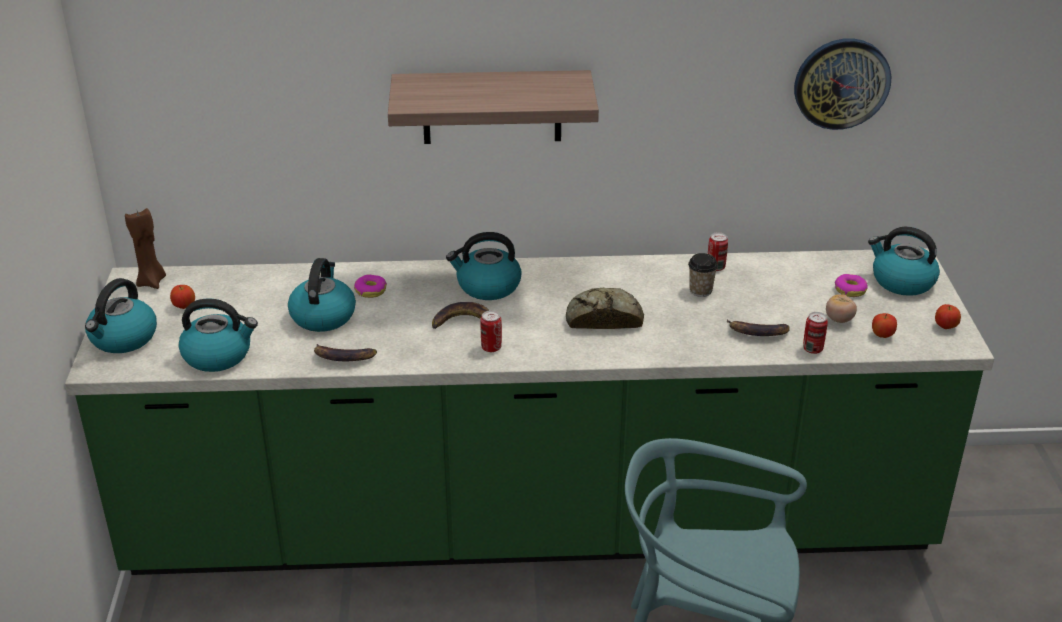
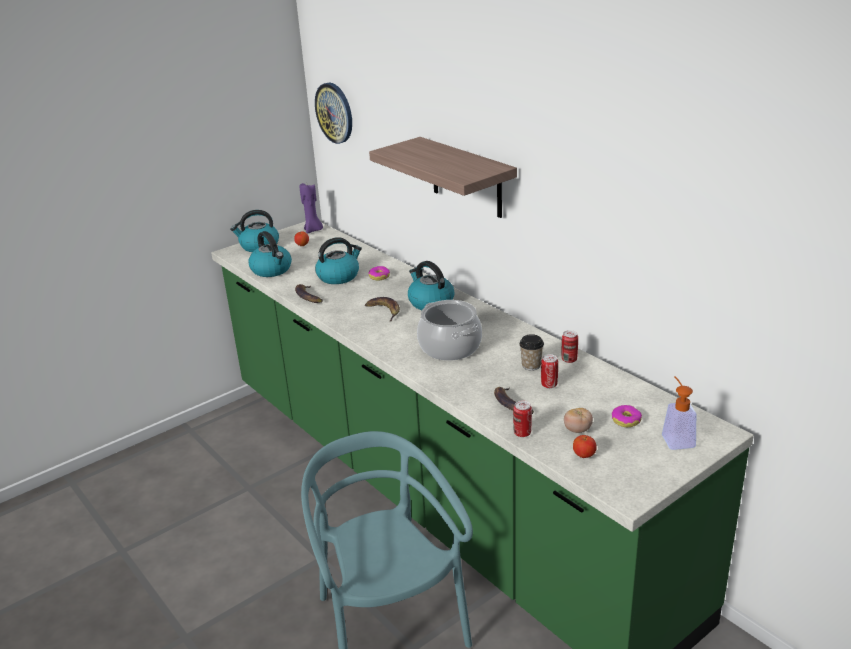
camera: 55 degrees right, 5 degrees down
brown candle [125,208,166,289] -> purple candle [300,183,323,233]
can [480,310,502,352] -> can moved to [541,354,558,388]
bread [566,288,644,329] -> cooking pot [417,300,482,361]
wall clock [794,38,891,130] -> wall clock moved to [315,83,352,144]
kettle [868,227,940,296] -> soap dispenser [662,376,696,450]
apple [935,304,961,329] -> none

